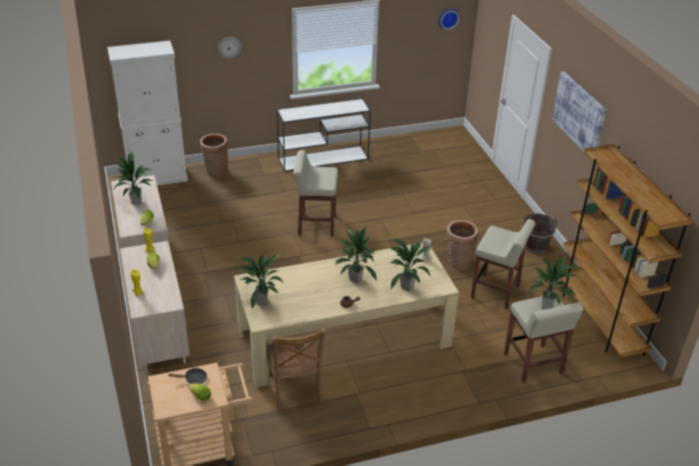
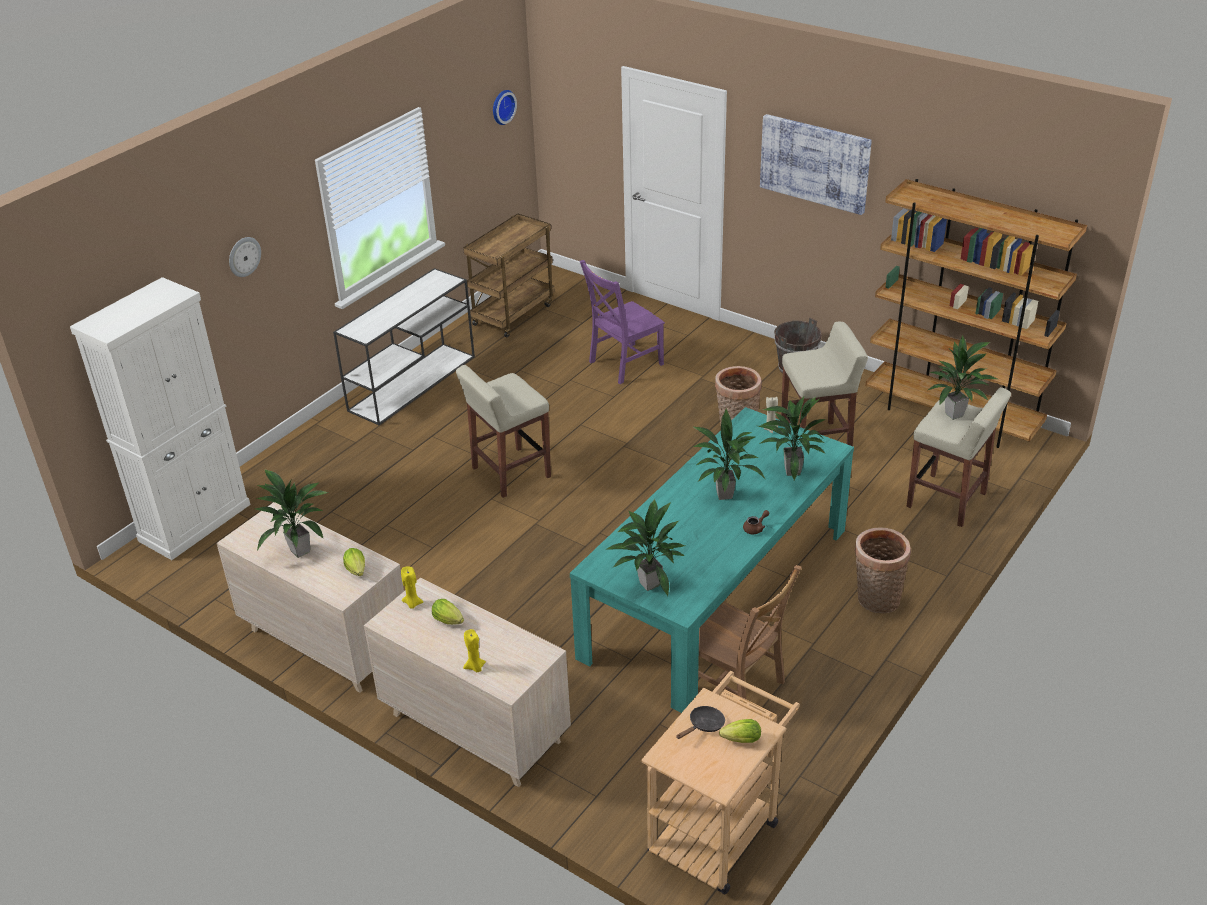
camera: 35 degrees left, 0 degrees up
basket [200,134,228,178] -> basket moved to [854,528,911,613]
beige dining table [234,243,459,388] -> turquoise dining table [570,407,854,713]
none -> brown cart [463,214,555,338]
none -> purple chair [580,260,665,384]

